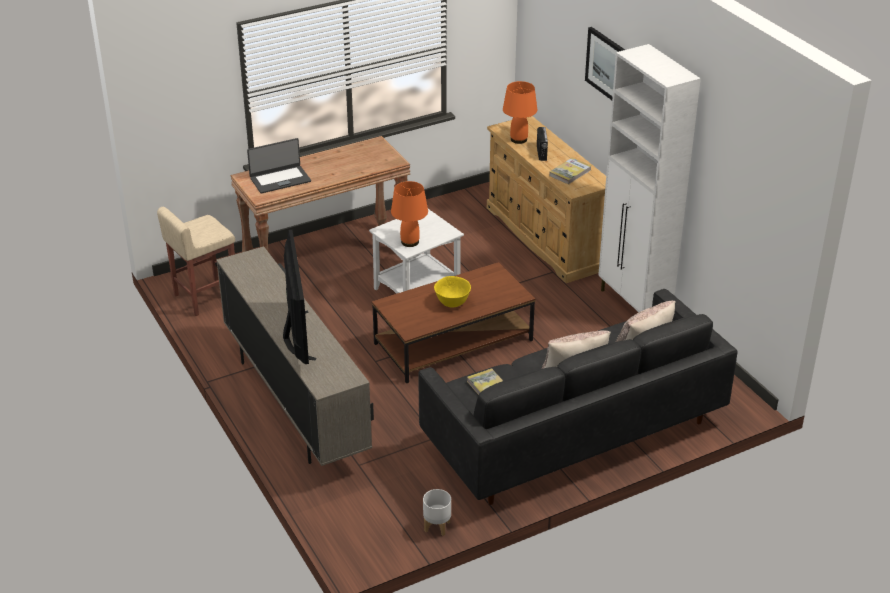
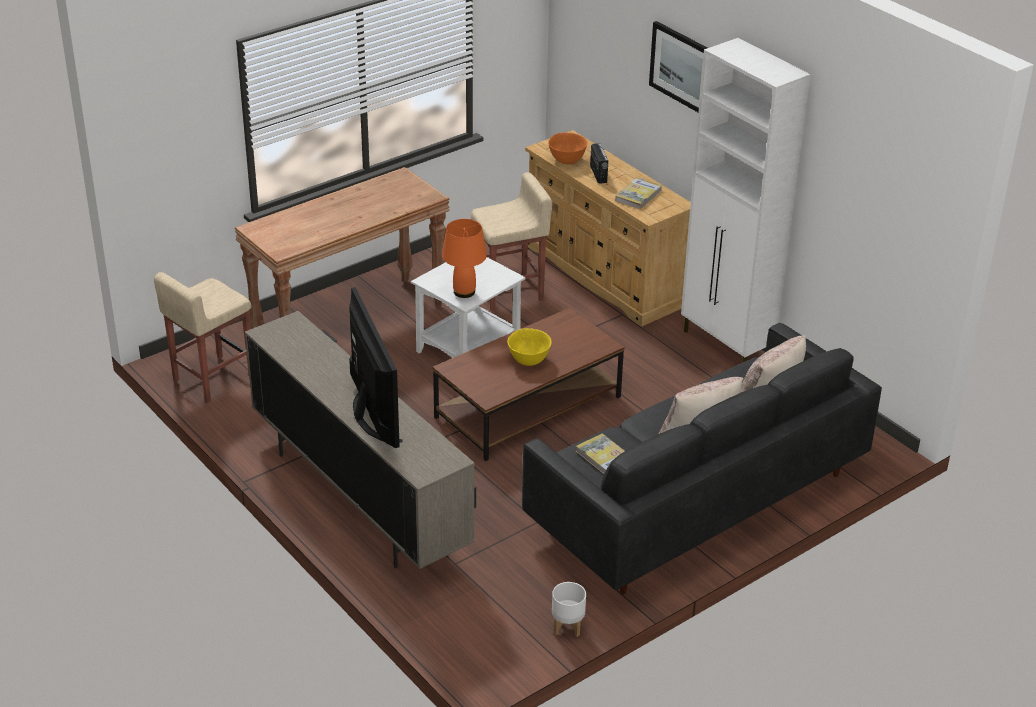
camera: 10 degrees left, 0 degrees up
laptop [247,138,311,194] -> none
orange table lamp [503,81,537,144] -> orange bowl [548,133,588,164]
none -> beige stool [471,172,552,311]

